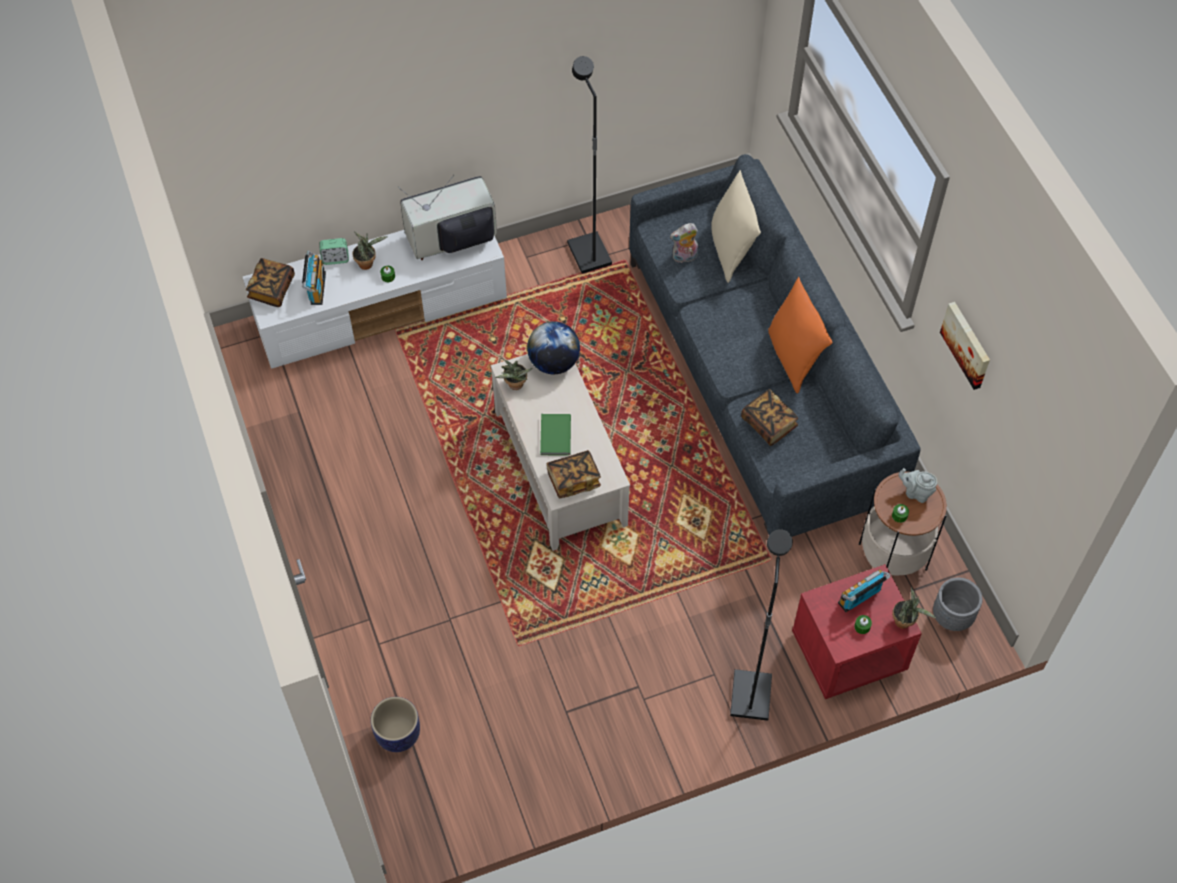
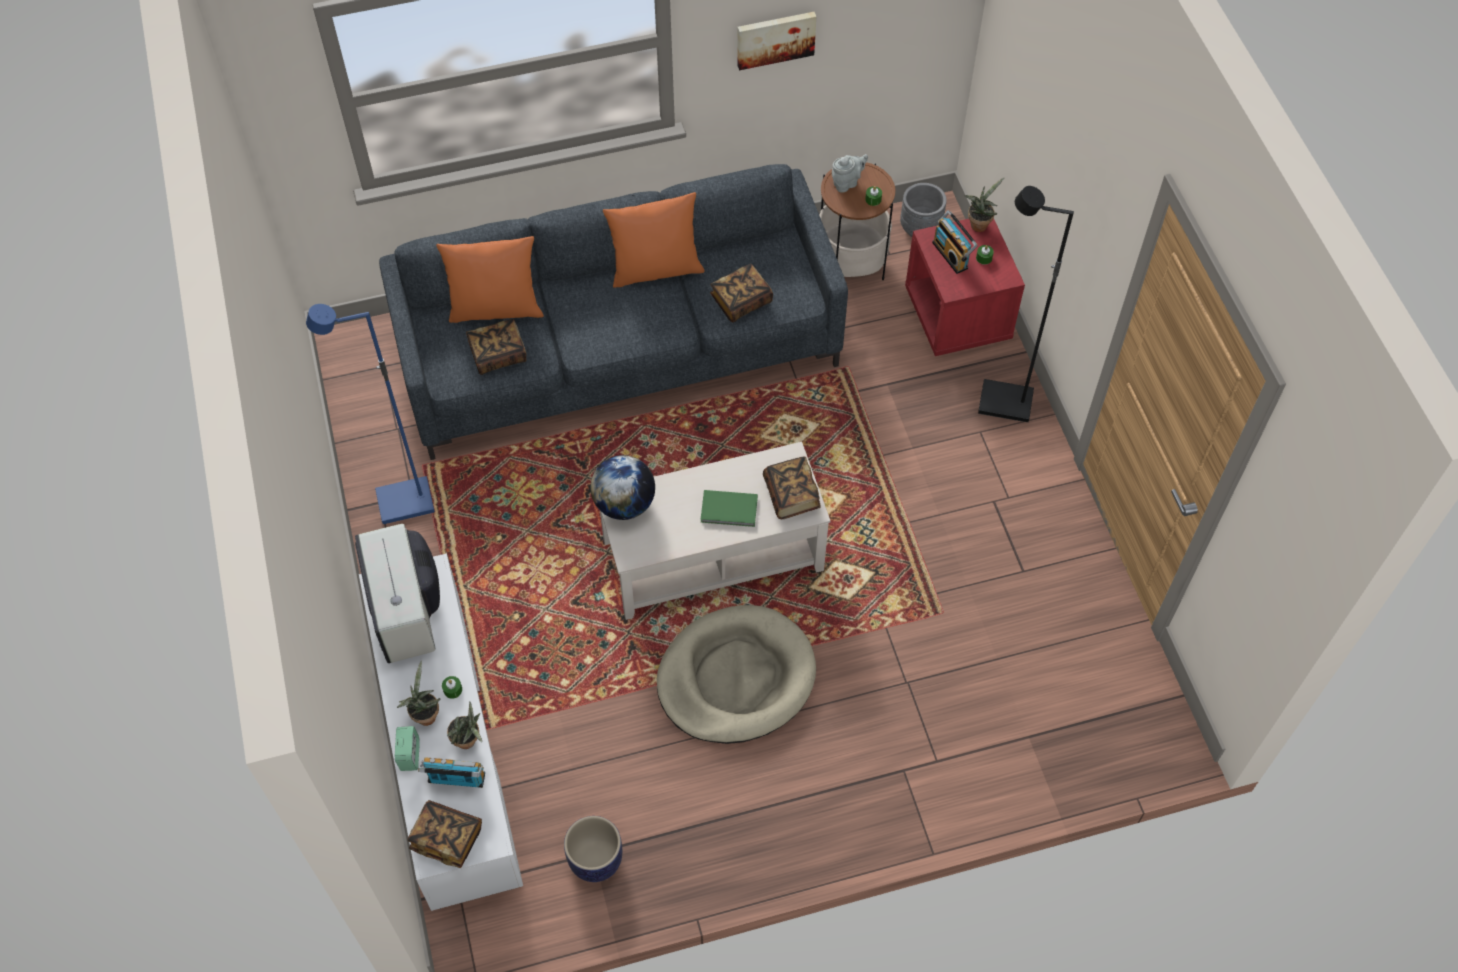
camera: 85 degrees left, 0 degrees up
planter [371,697,420,752] -> planter moved to [564,816,622,882]
potted plant [495,360,532,390] -> potted plant moved to [447,701,482,749]
black floor lamp [567,56,612,274] -> blue floor lamp [306,304,435,524]
plush toy [670,223,698,263] -> book [466,319,527,375]
beige pillow [711,170,761,283] -> orange pillow [436,236,544,323]
grey teapot [898,468,937,503] -> grey teapot turned 150 degrees counterclockwise [832,154,868,193]
none -> beige dog bed [657,605,816,744]

